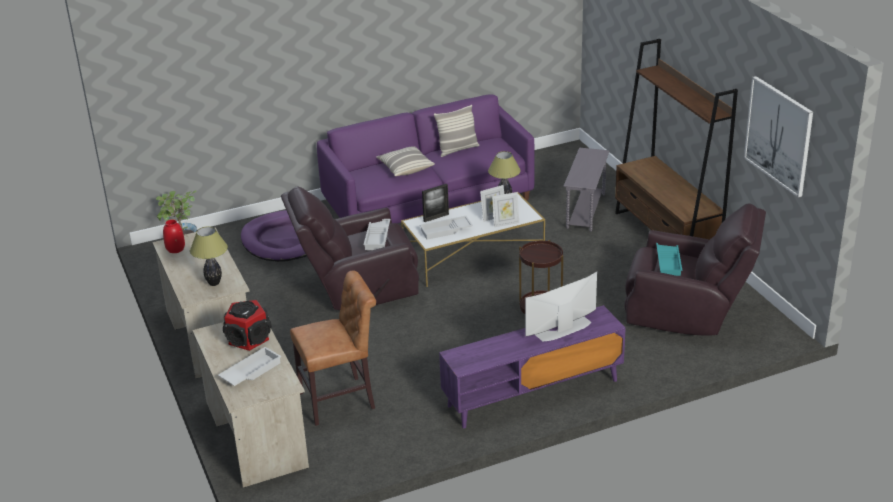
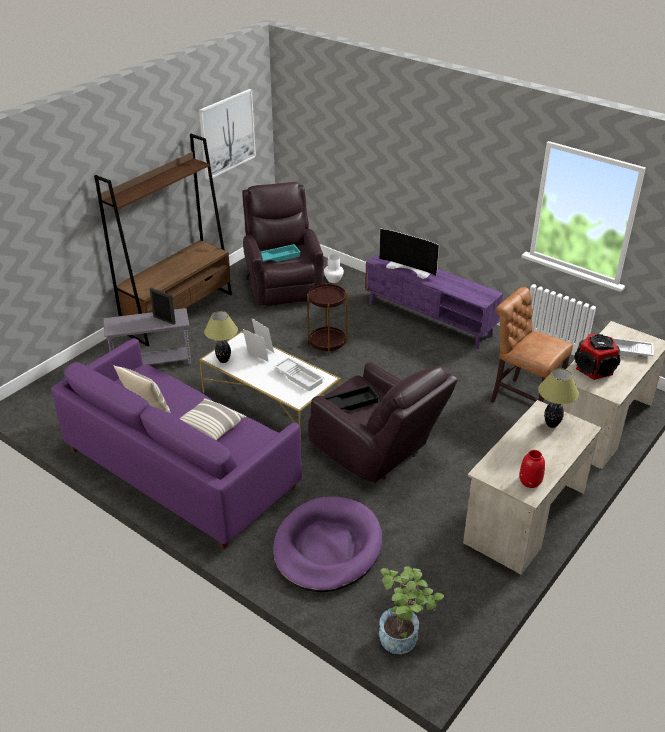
camera: 120 degrees left, 5 degrees up
white tray [363,219,390,250] -> black tray [325,385,380,411]
picture frame [422,184,449,222] -> picture frame moved to [149,288,176,325]
none -> white vase [324,254,344,283]

